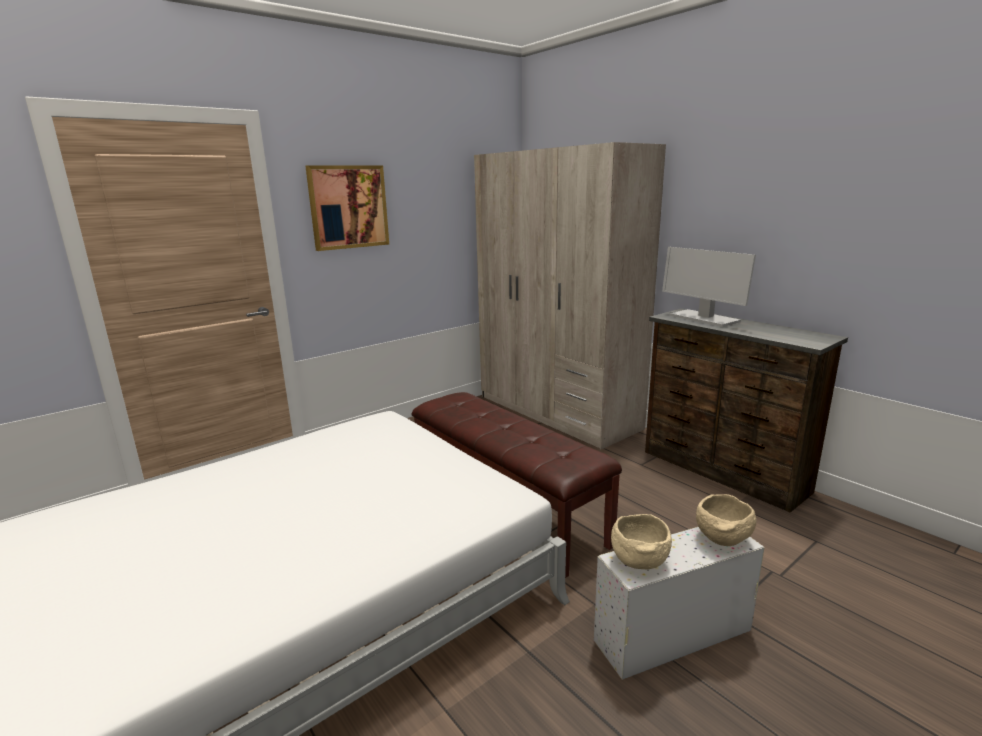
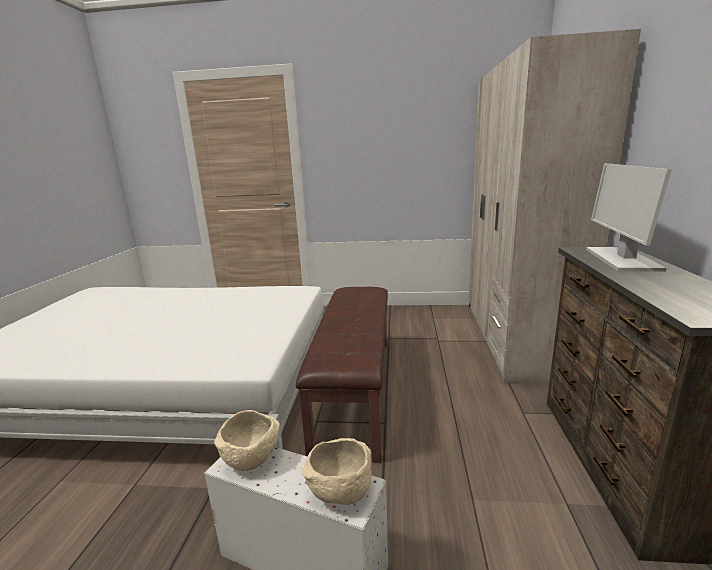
camera: 45 degrees right, 0 degrees up
picture [306,165,389,251] -> none

